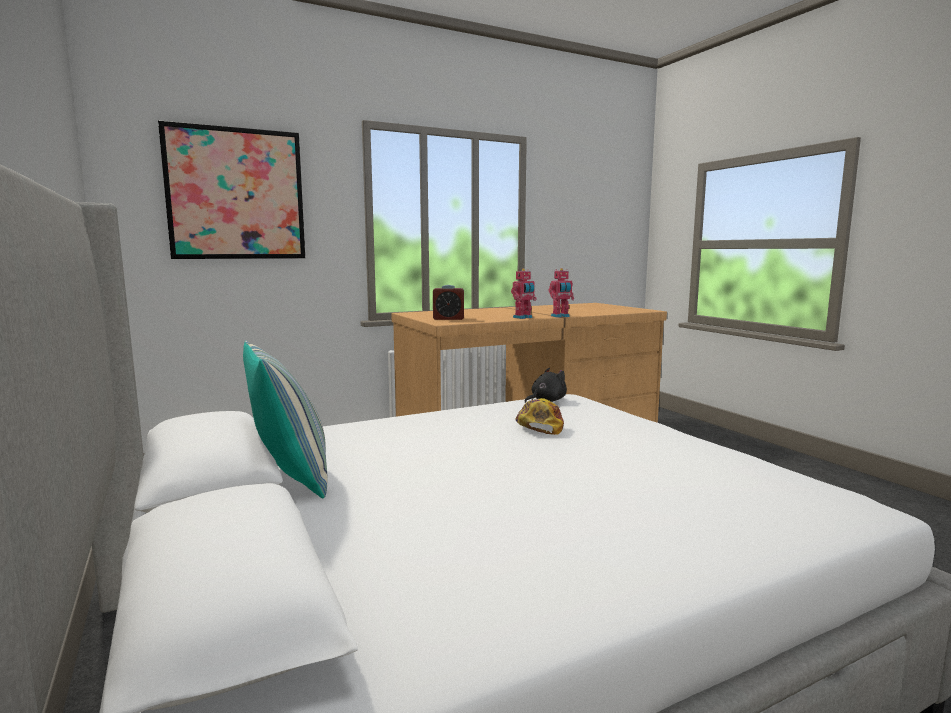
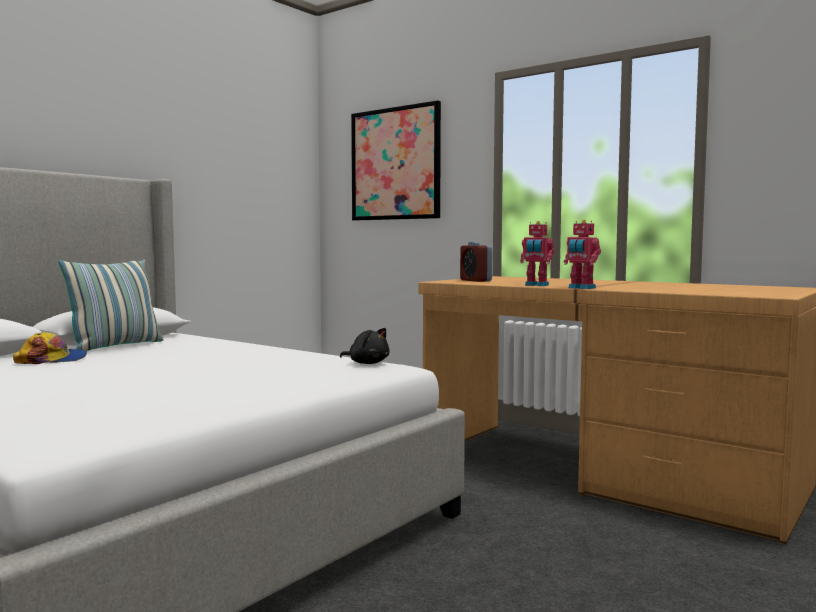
camera: 65 degrees right, 5 degrees down
cap [516,398,564,435] -> cap moved to [13,332,87,364]

